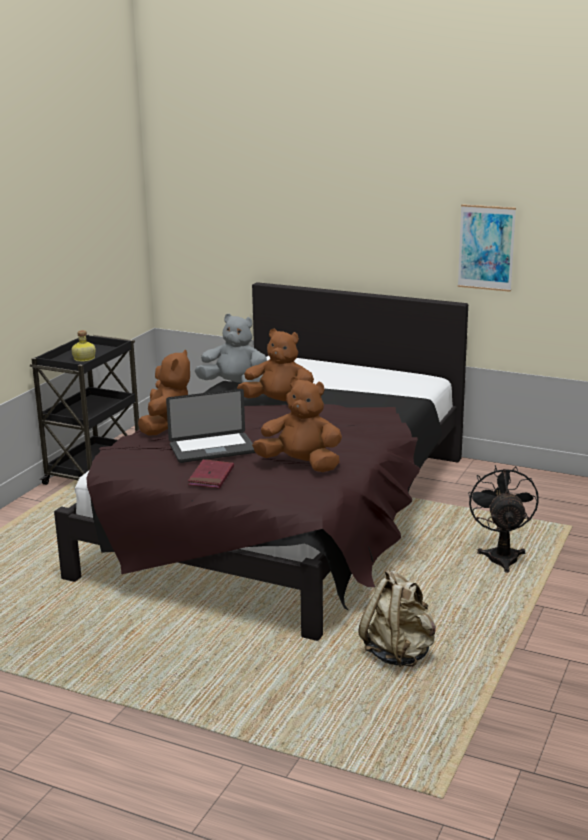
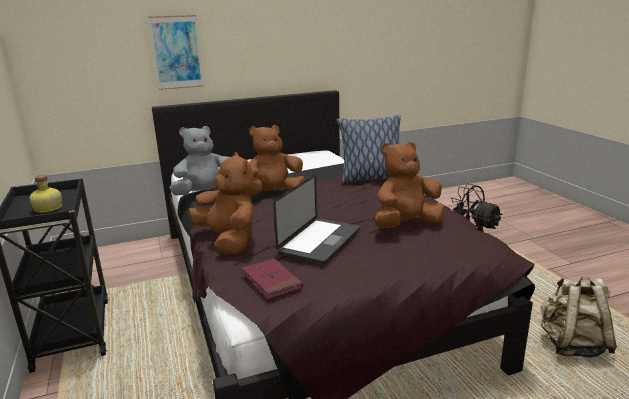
camera: 45 degrees left, 0 degrees up
red book [188,459,234,489] -> red book moved to [242,259,303,300]
picture [458,204,516,292] -> picture moved to [148,15,204,90]
none -> pillow [336,115,401,184]

